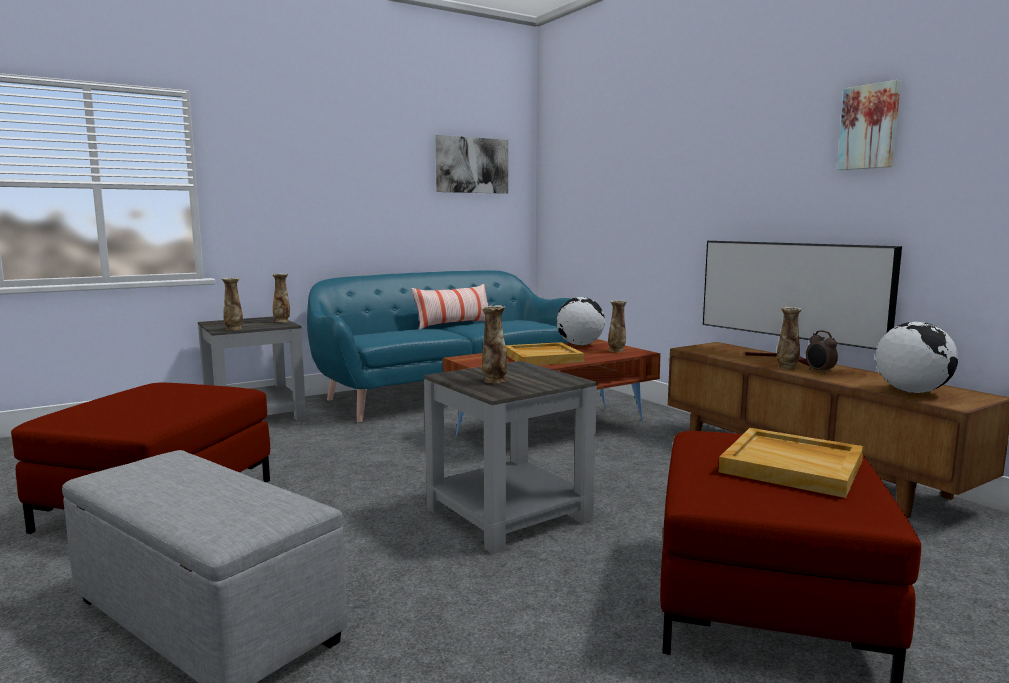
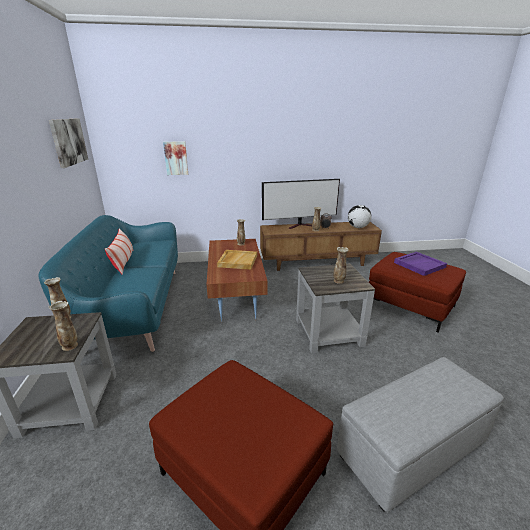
camera: 65 degrees left, 15 degrees up
globe [556,297,605,345] -> none
beige tray [719,428,864,498] -> purple tray [394,252,447,276]
picture [837,80,901,170] -> picture moved to [163,142,188,175]

